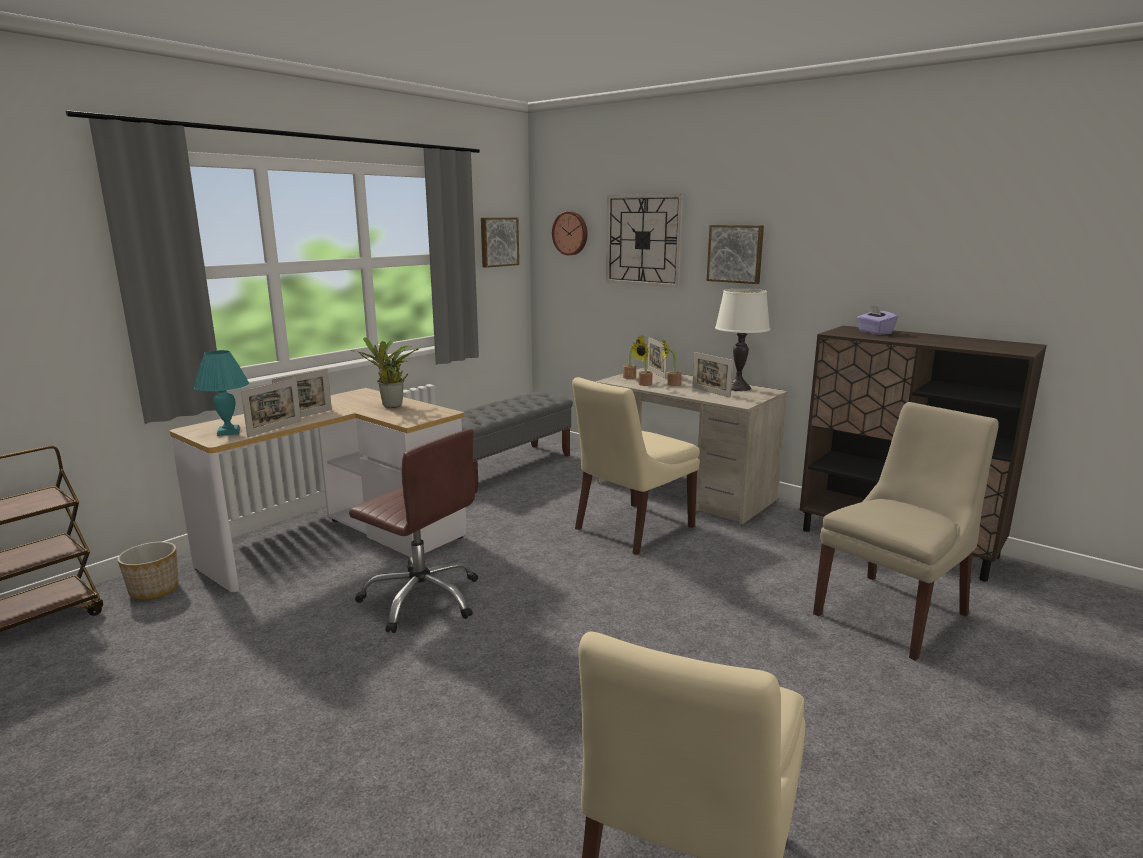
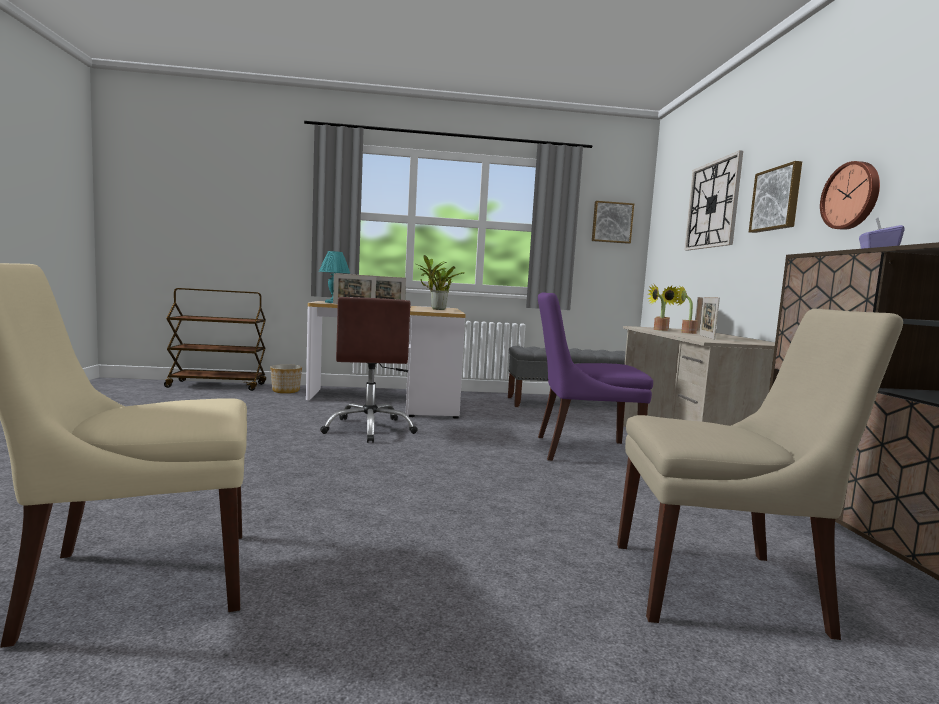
camera: 45 degrees right, 10 degrees down
wall clock [552,212,588,255] -> wall clock moved to [820,161,880,230]
beige chair [572,377,700,555] -> purple chair [538,292,653,461]
white table lamp [715,289,770,391] -> none

